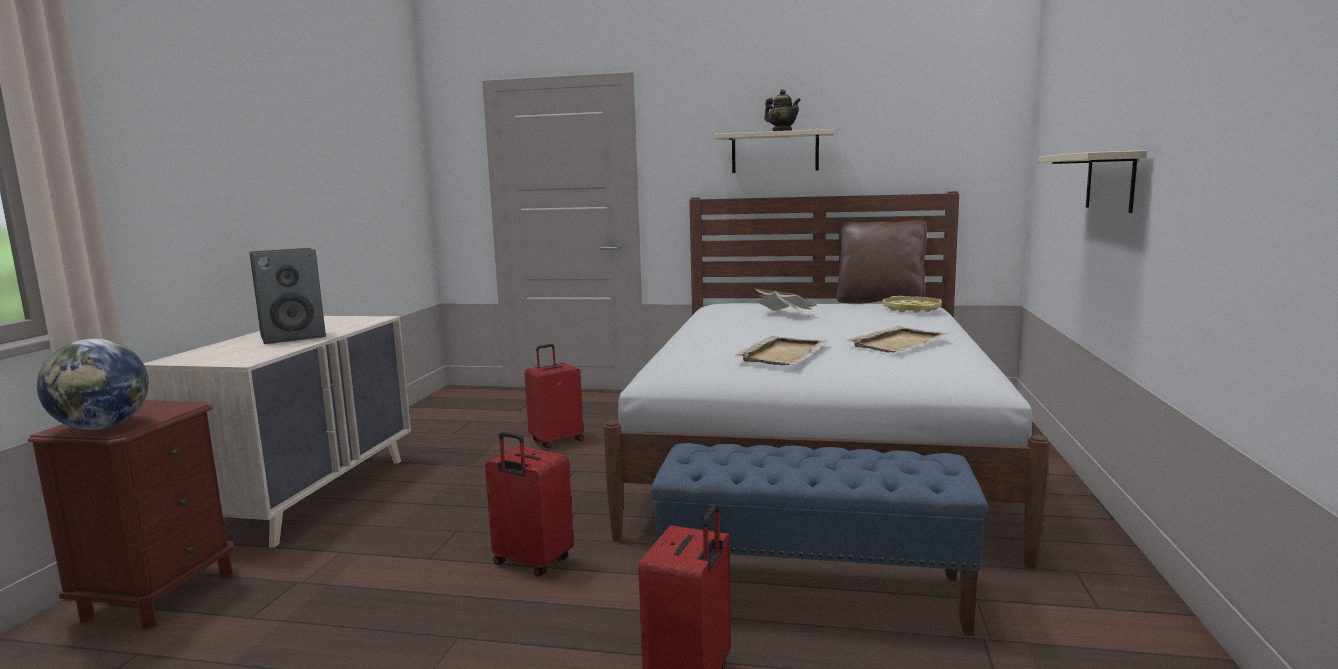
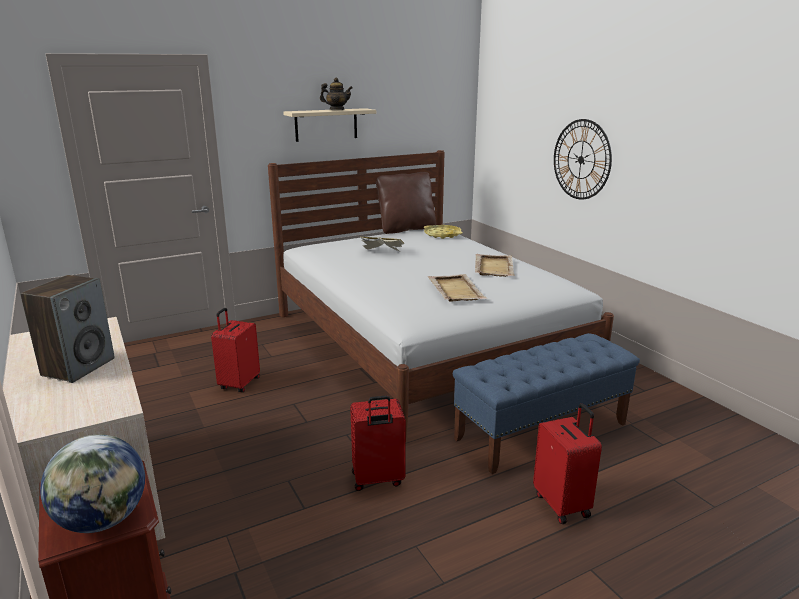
camera: 40 degrees left, 10 degrees up
beige shelf [1038,150,1147,213] -> wall clock [554,119,612,200]

